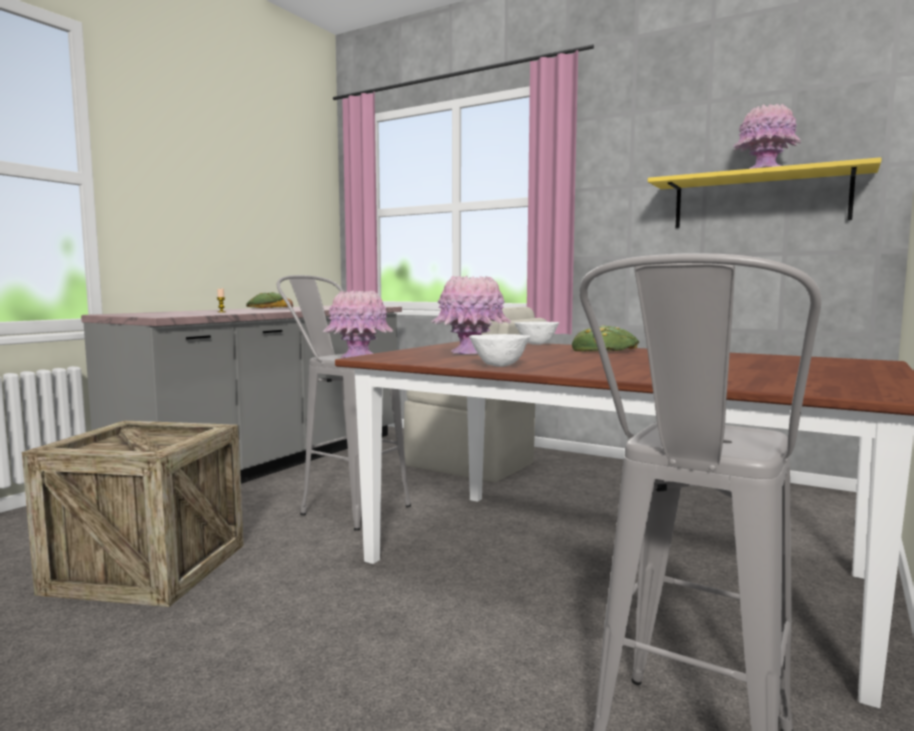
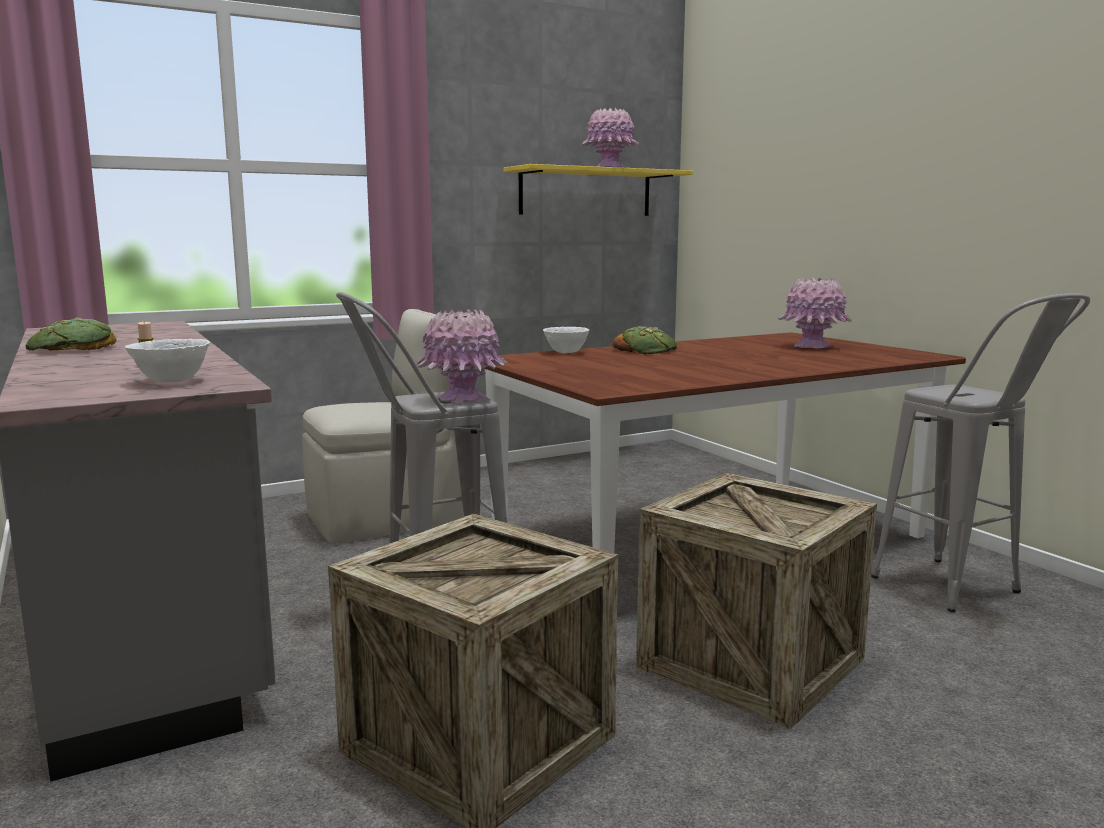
camera: 60 degrees left, 5 degrees up
pink vase [431,275,511,354] -> pink vase moved to [778,278,852,349]
white bowl [469,334,530,367] -> white bowl moved to [125,339,210,383]
none -> crate [636,473,877,729]

